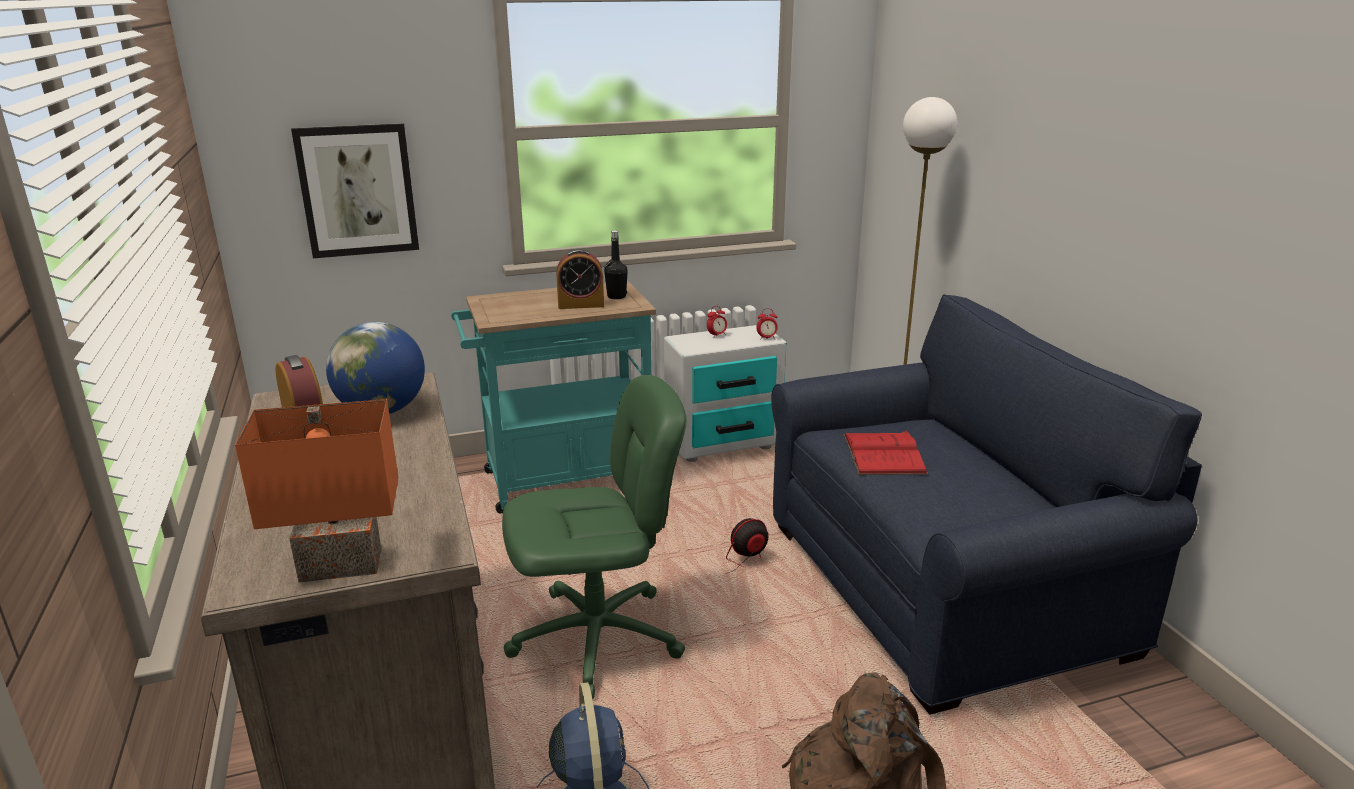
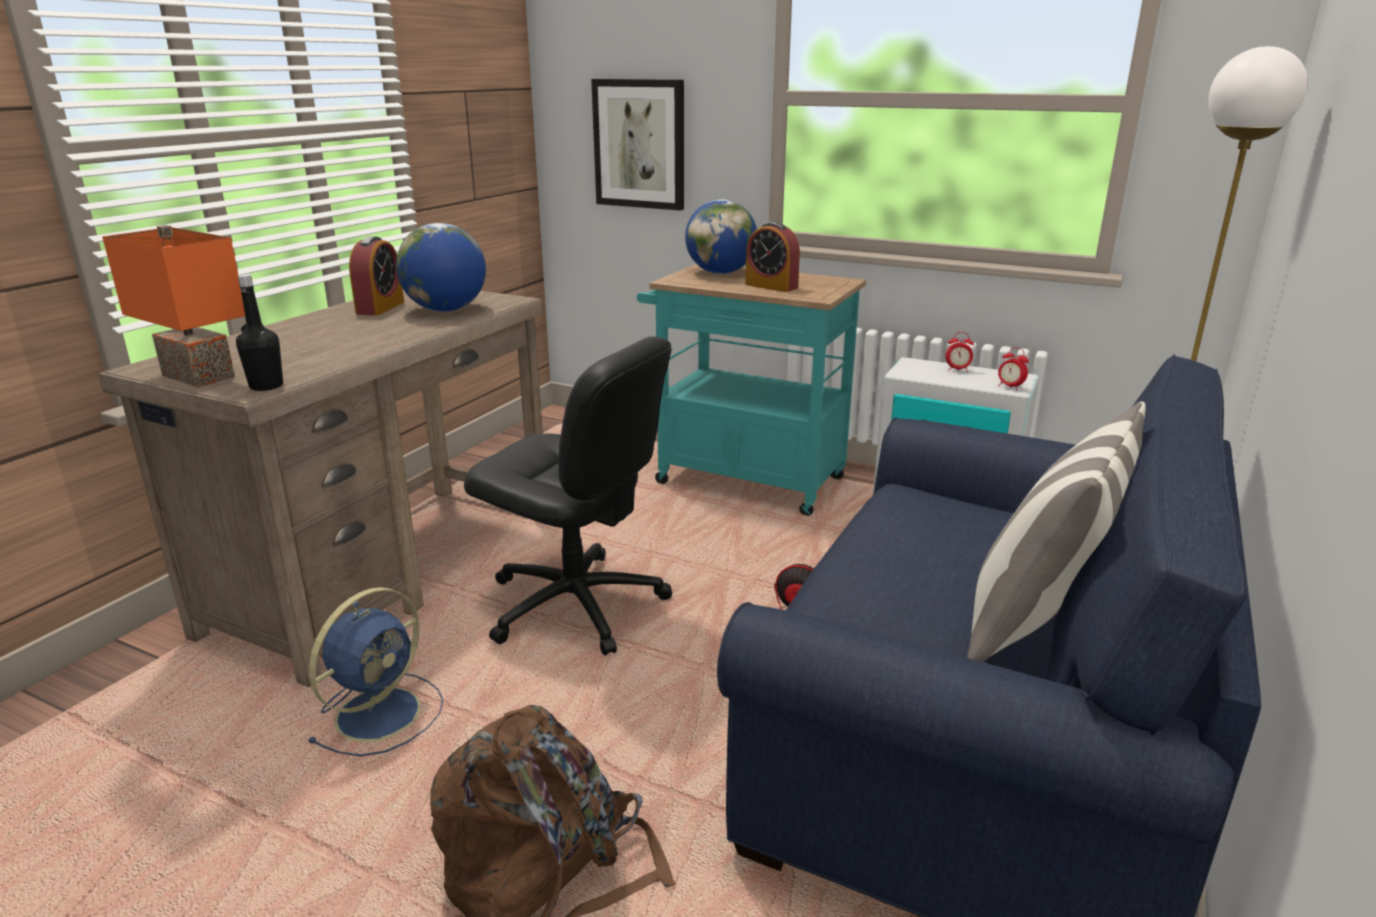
camera: 45 degrees right, 0 degrees up
green office chair [502,375,687,699] -> black office chair [464,337,672,655]
black bottle [604,231,628,299] -> black bottle moved to [236,274,283,391]
red book [844,430,928,475] -> none
none -> globe [685,199,757,274]
none -> pillow [967,401,1146,662]

